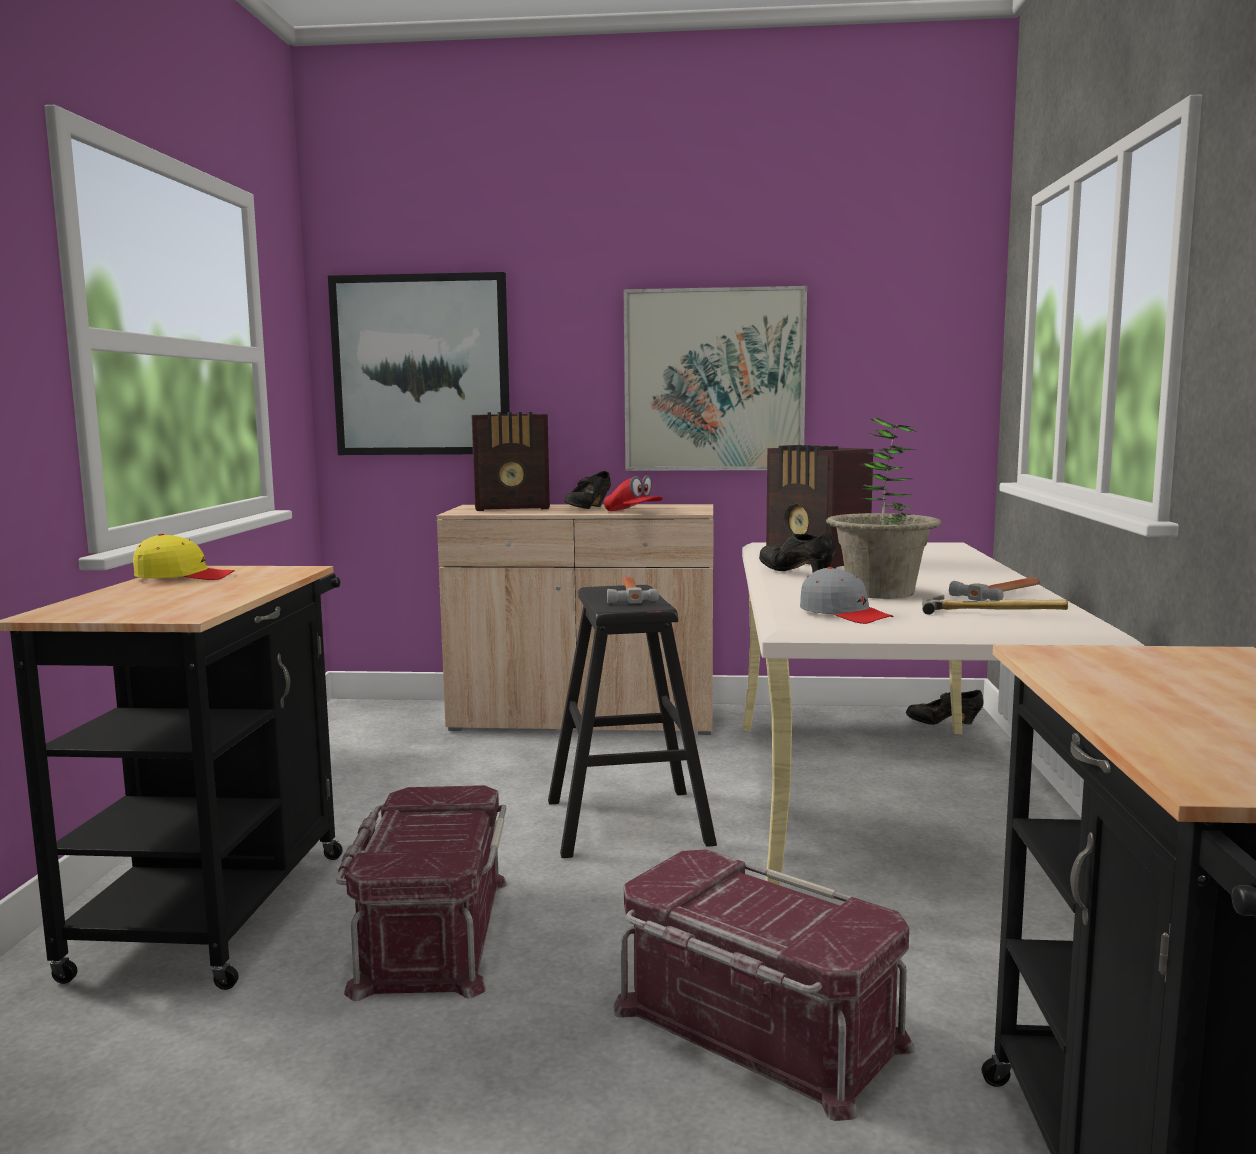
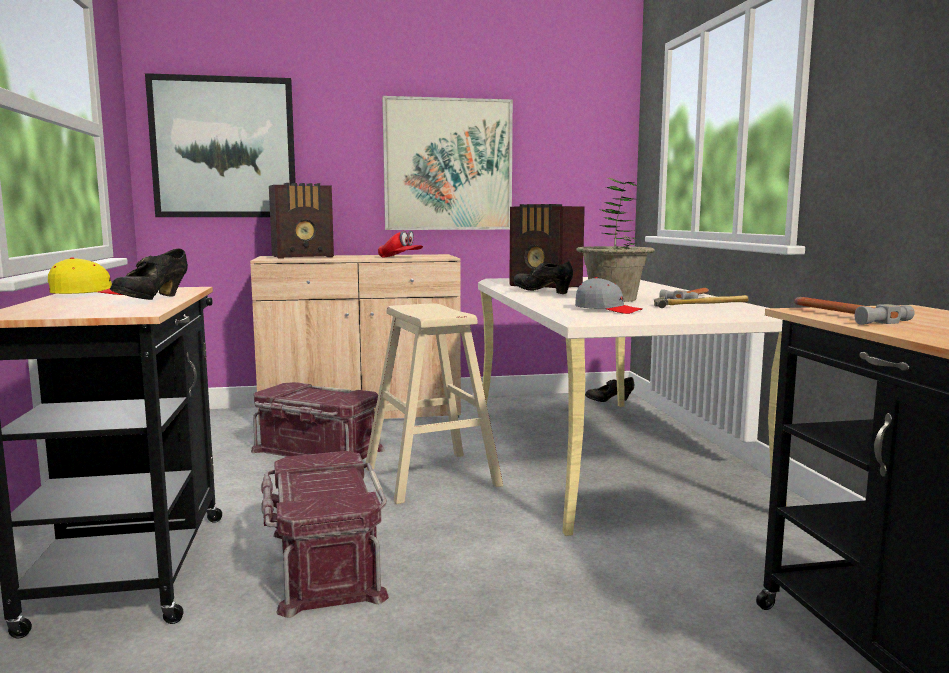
camera: 15 degrees left, 0 degrees up
black stool [548,585,717,858] -> beige stool [365,303,503,504]
black shoe [564,471,611,509] -> black shoe moved to [110,249,188,300]
hammer [607,577,659,603] -> hammer moved to [794,297,915,325]
red storage box [613,849,915,1121] -> red storage box moved to [251,382,385,460]

